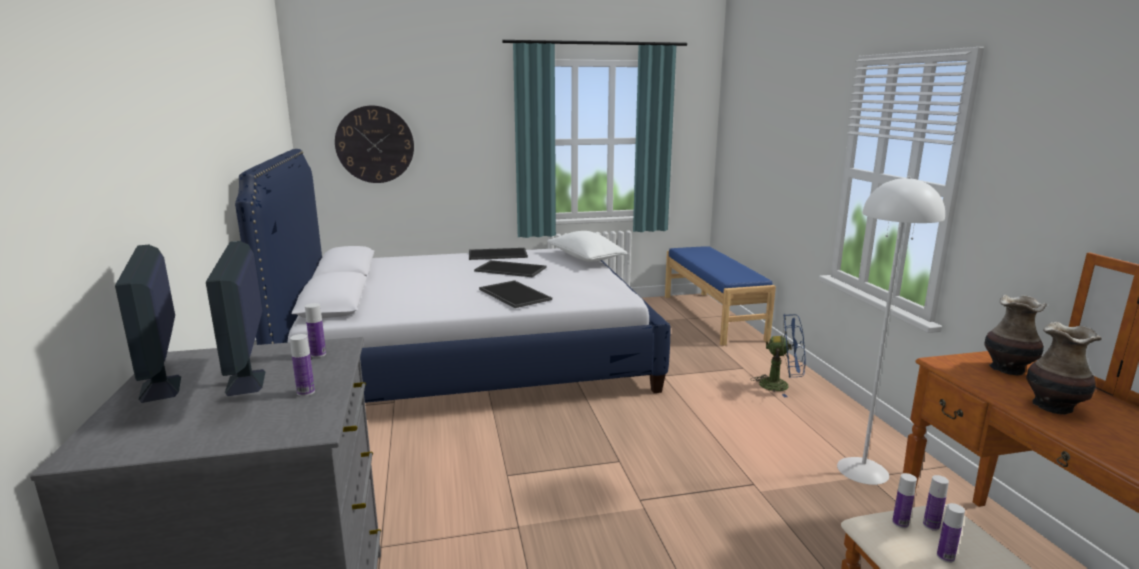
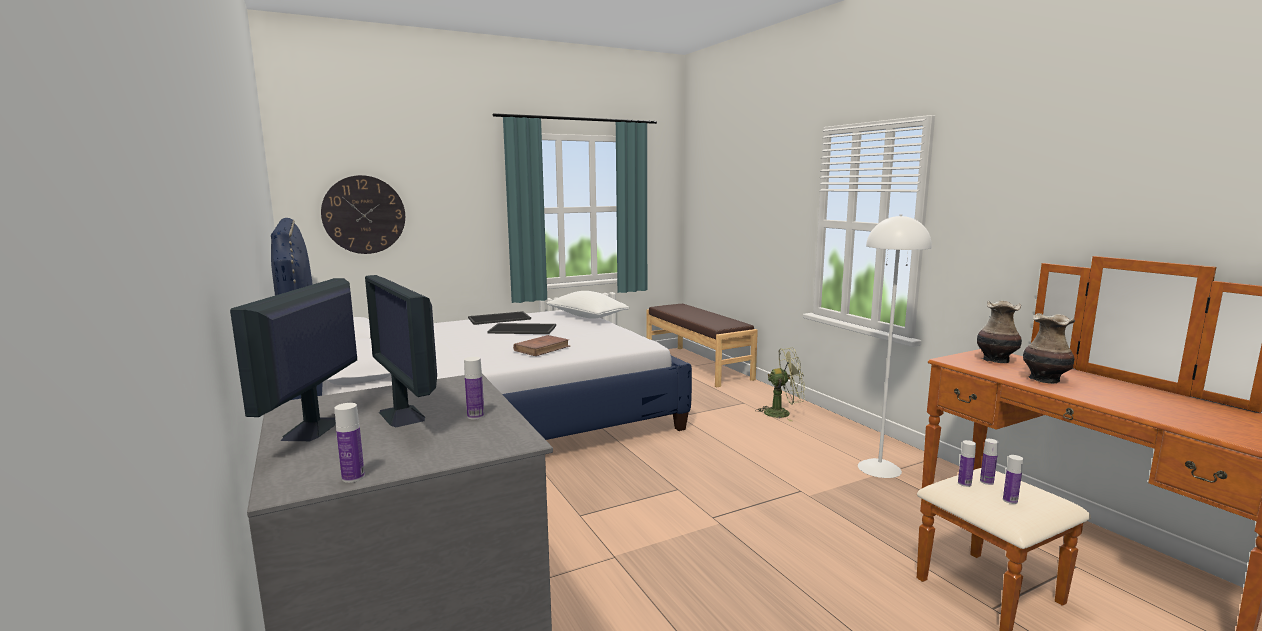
camera: 15 degrees left, 5 degrees down
monitor [115,245,181,403] -> monitor turned 45 degrees clockwise [230,278,357,441]
bottle [305,303,326,358] -> bottle moved to [334,403,365,483]
tray [479,280,552,308] -> brown book [513,335,570,356]
blue bench [665,246,776,346] -> brown bench [647,304,758,387]
blue fan [750,314,806,397] -> green fan [755,348,805,422]

